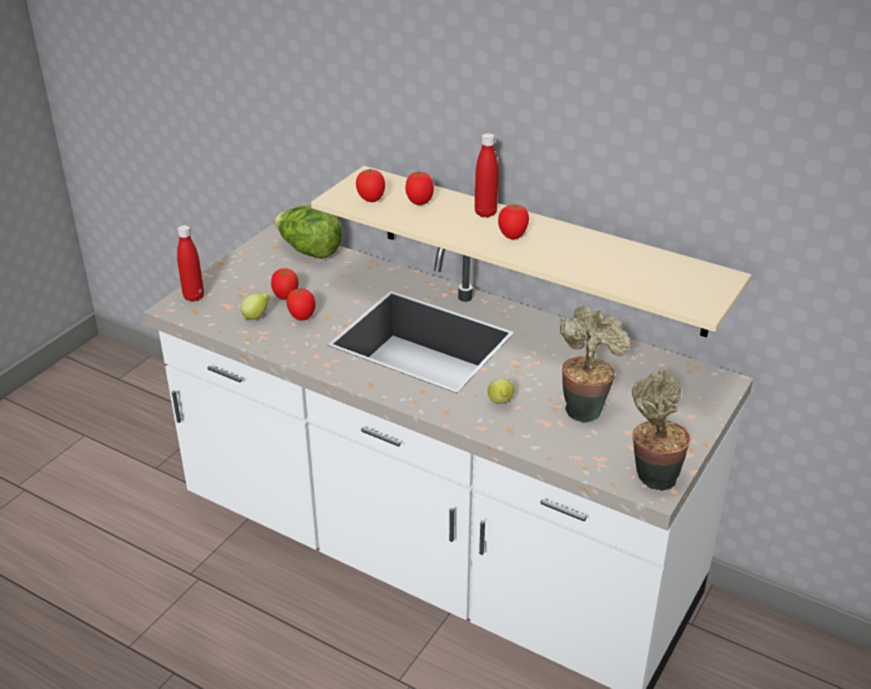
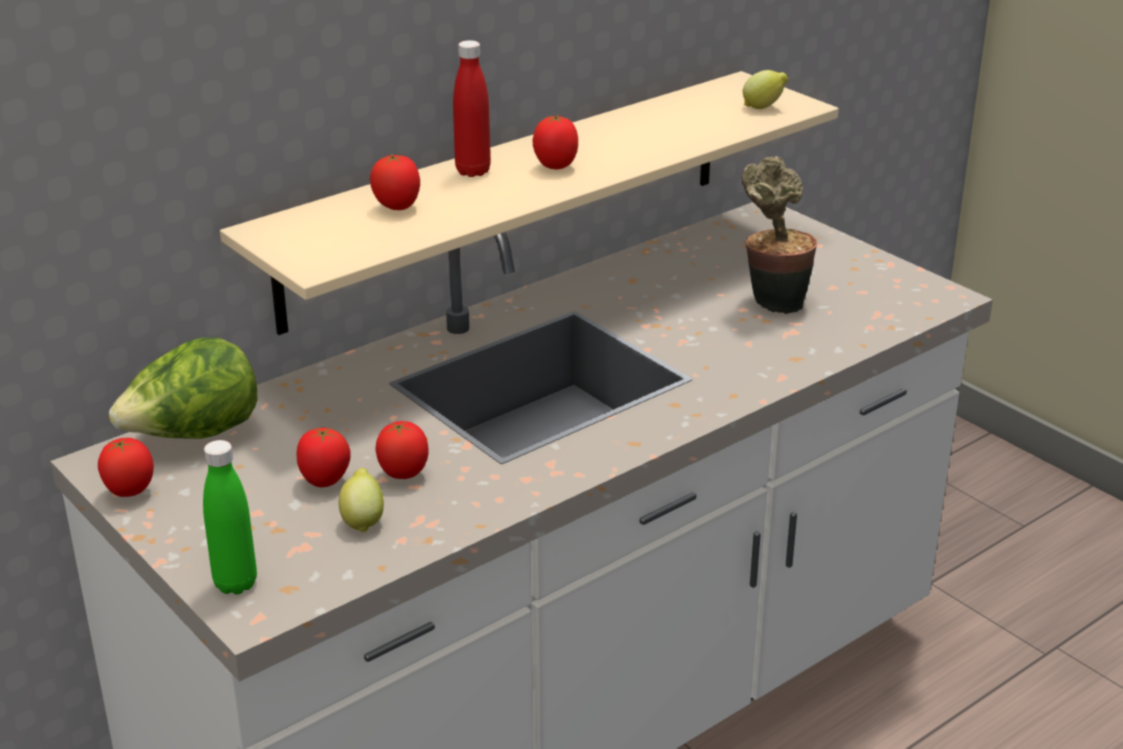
camera: 70 degrees left, 5 degrees down
red bottle [177,225,204,302] -> green bottle [203,440,257,594]
tomato [356,168,385,202] -> tomato moved to [98,438,154,497]
lemon [488,378,514,404] -> lemon moved to [743,70,789,109]
potted plant [632,370,691,491] -> none

